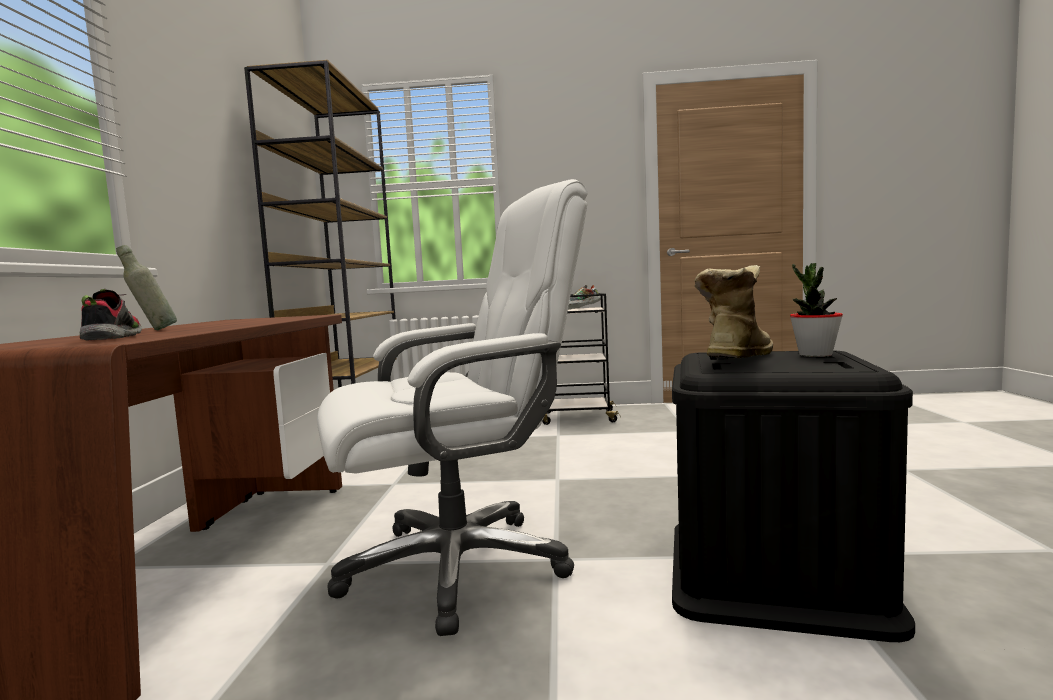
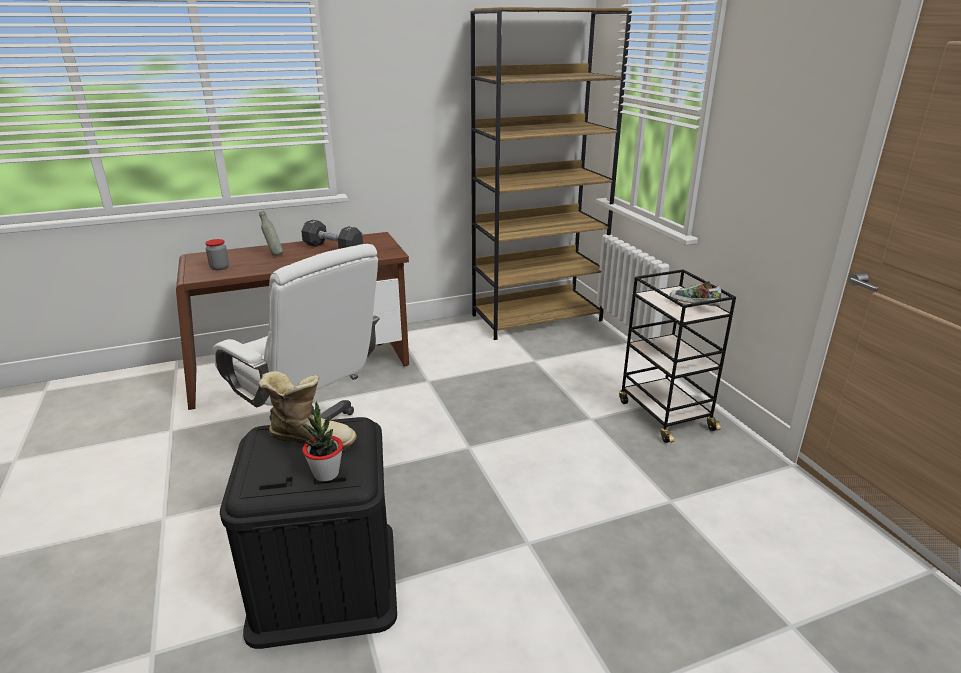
camera: 65 degrees right, 20 degrees up
shoe [80,289,142,341] -> jar [205,239,229,270]
none -> black dumbbell [301,220,363,249]

